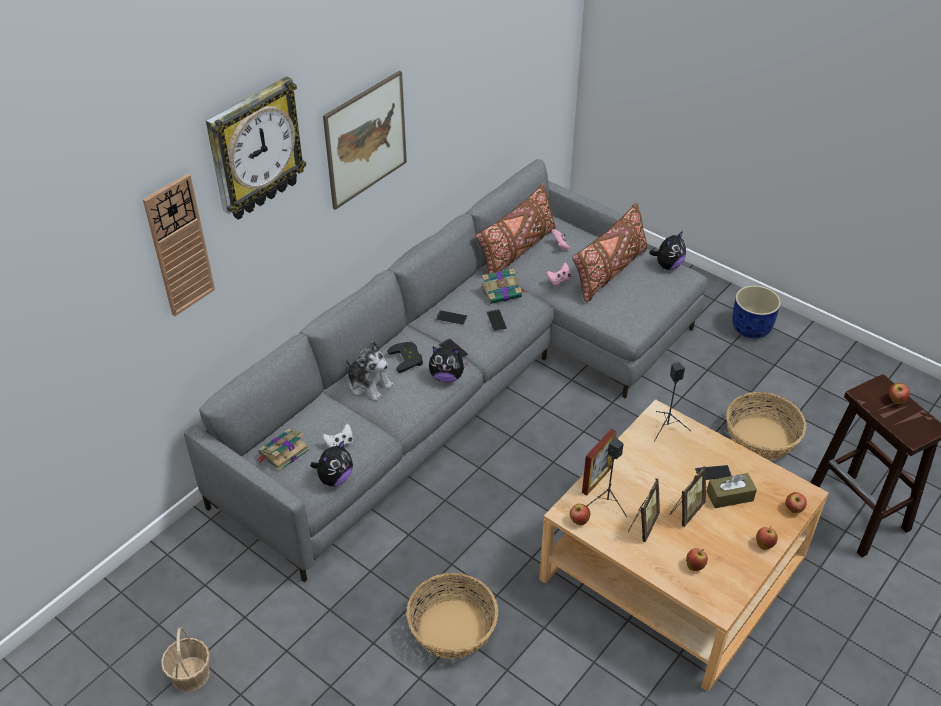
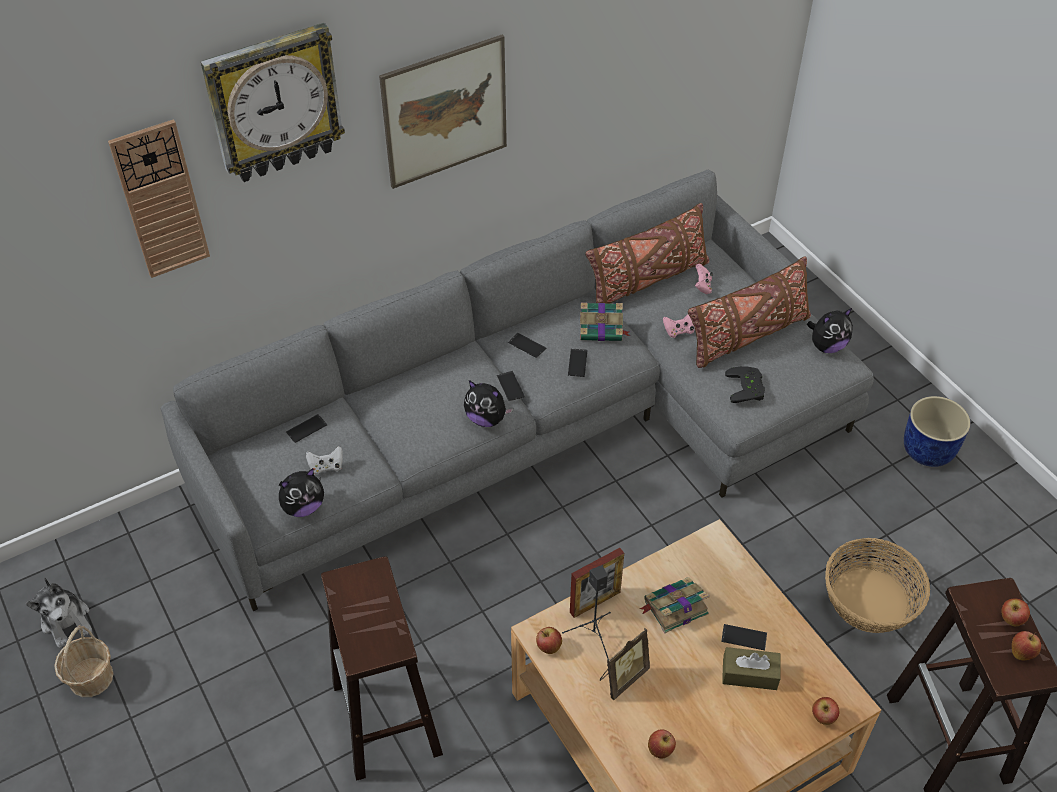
camera: 20 degrees right, 5 degrees up
book [257,429,309,471] -> book moved to [639,577,710,633]
plush toy [346,341,394,401] -> plush toy moved to [26,577,92,648]
black game controller [387,342,423,373] -> black game controller moved to [725,366,765,403]
basket [406,573,498,659] -> brown stool [321,556,443,781]
black speaker [654,362,691,441] -> none
picture frame [670,466,706,527] -> none
apple [756,526,778,550] -> apple moved to [1012,631,1041,660]
none -> phone [286,414,327,443]

